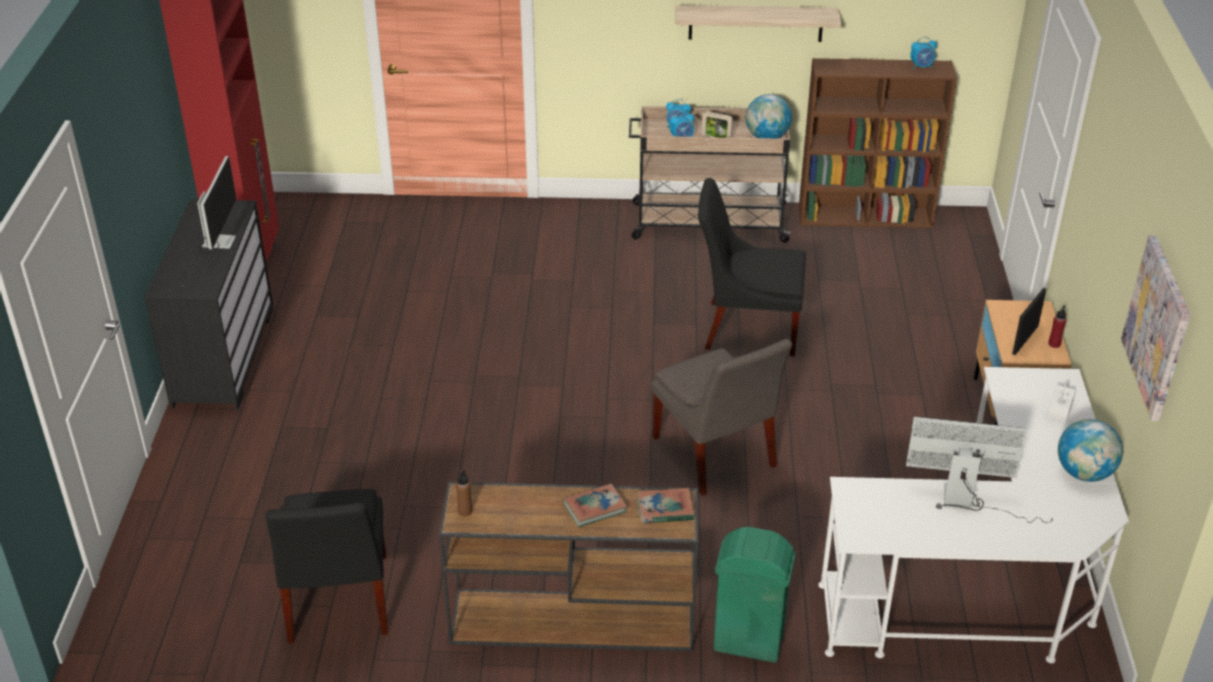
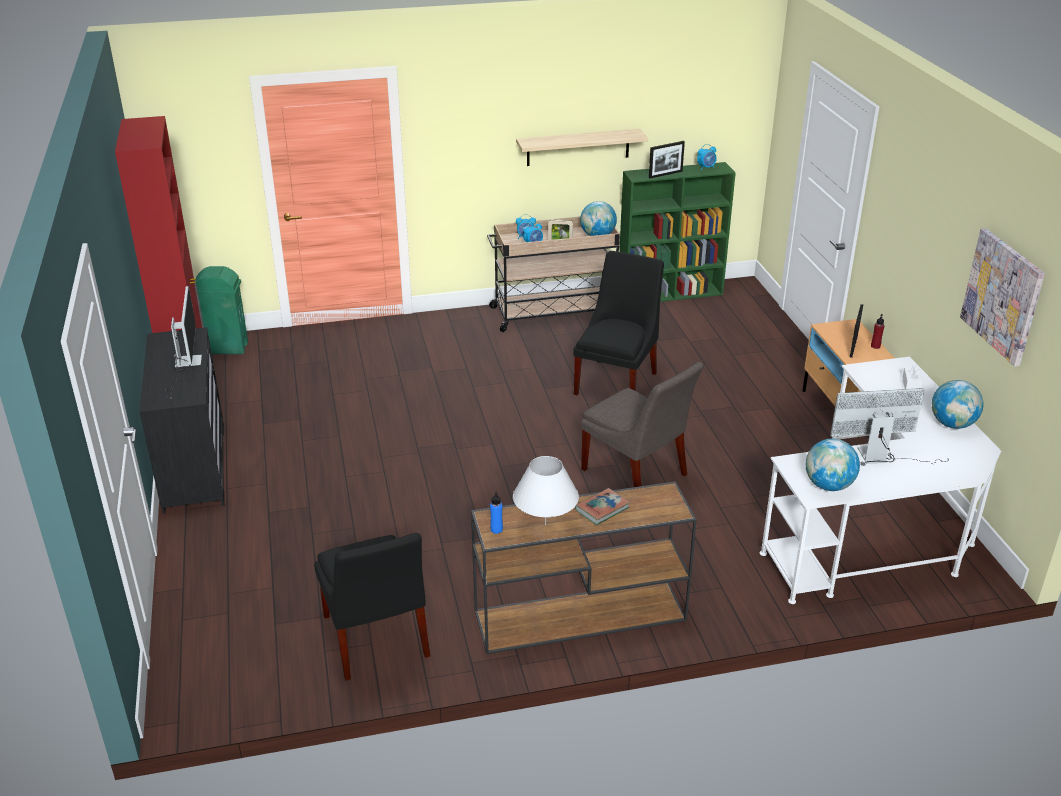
camera: 15 degrees left, 5 degrees down
brown bottle [456,470,472,516] -> blue bottle [490,491,503,534]
book [637,488,694,524] -> none
black chair [698,178,806,357] -> black chair turned 120 degrees clockwise [573,251,664,395]
green trash can [713,527,796,663] -> green trash can moved to [196,266,248,354]
brown bookcase [799,58,957,228] -> green bookcase [619,162,736,302]
none -> white table lamp [513,456,579,525]
none -> picture frame [649,141,685,178]
none -> globe [805,438,860,491]

